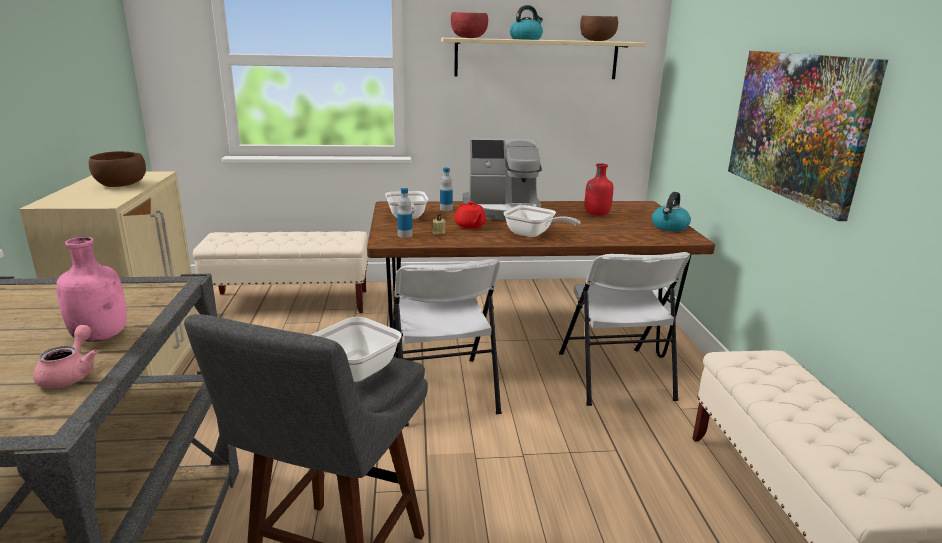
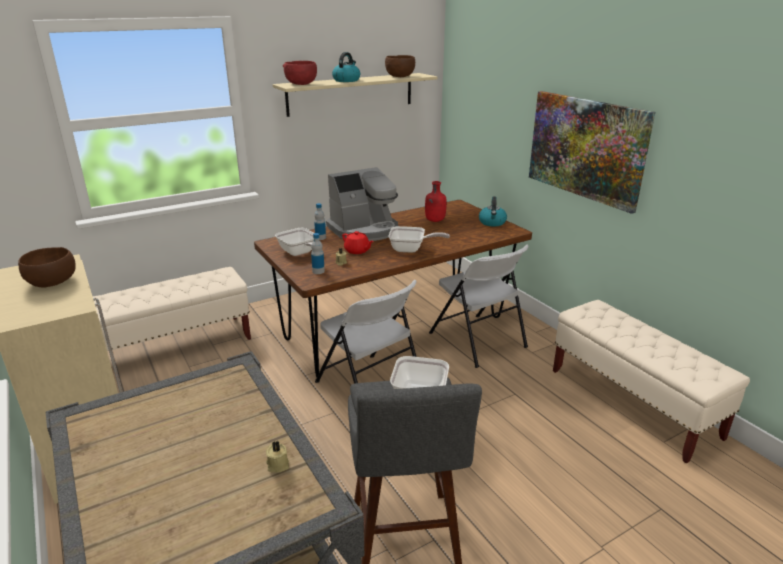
camera: 25 degrees left, 5 degrees up
pink teapot [33,325,98,388] -> beige candle [266,441,289,473]
pink bottle [56,237,127,342] -> none

